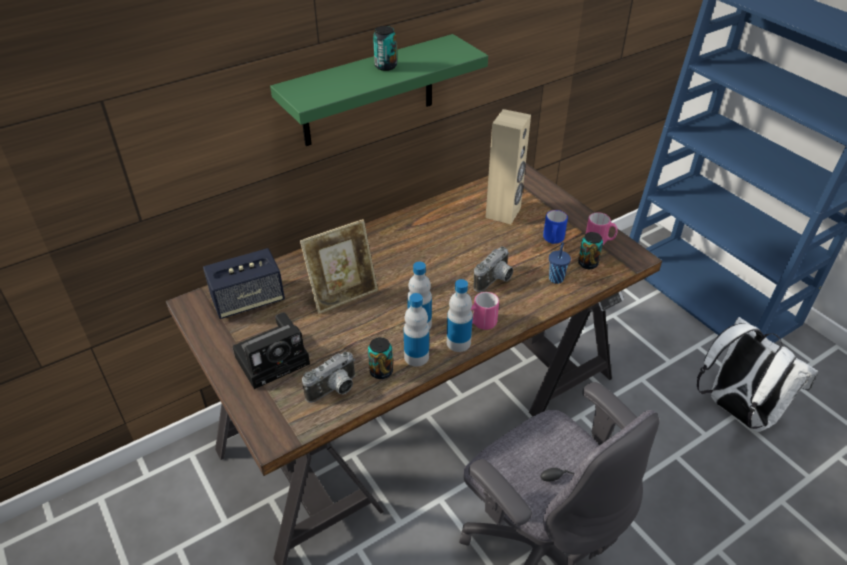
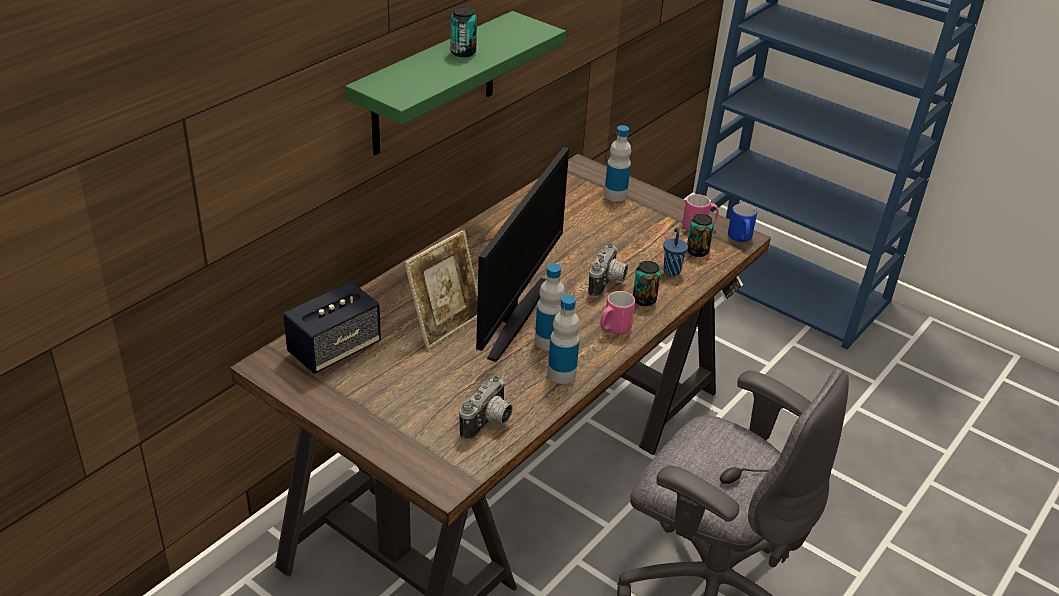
camera: 20 degrees left, 5 degrees down
camera [232,312,310,389] -> none
can [368,337,393,379] -> can moved to [633,261,661,306]
bottle [447,279,473,352] -> bottle moved to [604,125,631,202]
beige speaker [486,109,531,224] -> none
blue mug [543,210,568,244] -> blue mug moved to [728,203,757,242]
white backpack [697,317,818,432] -> none
none -> monitor [476,147,569,362]

